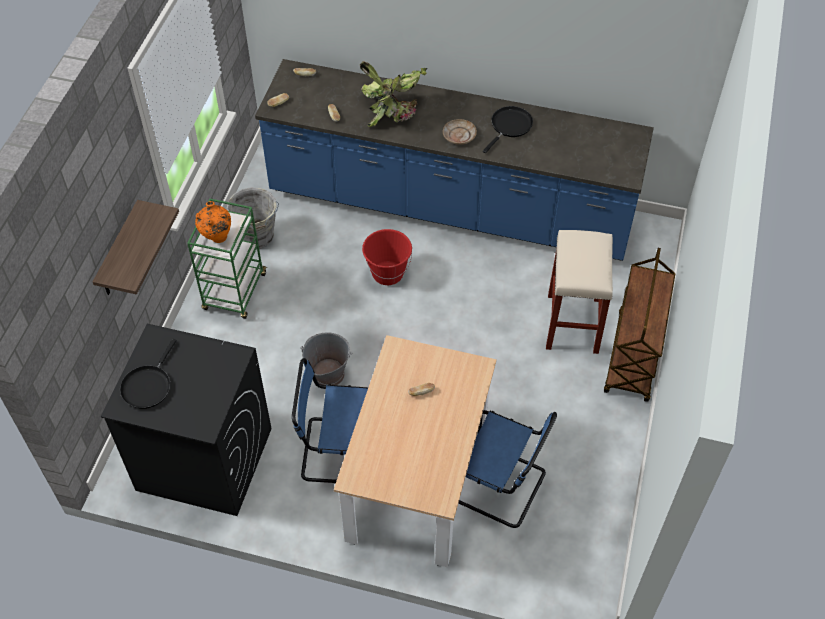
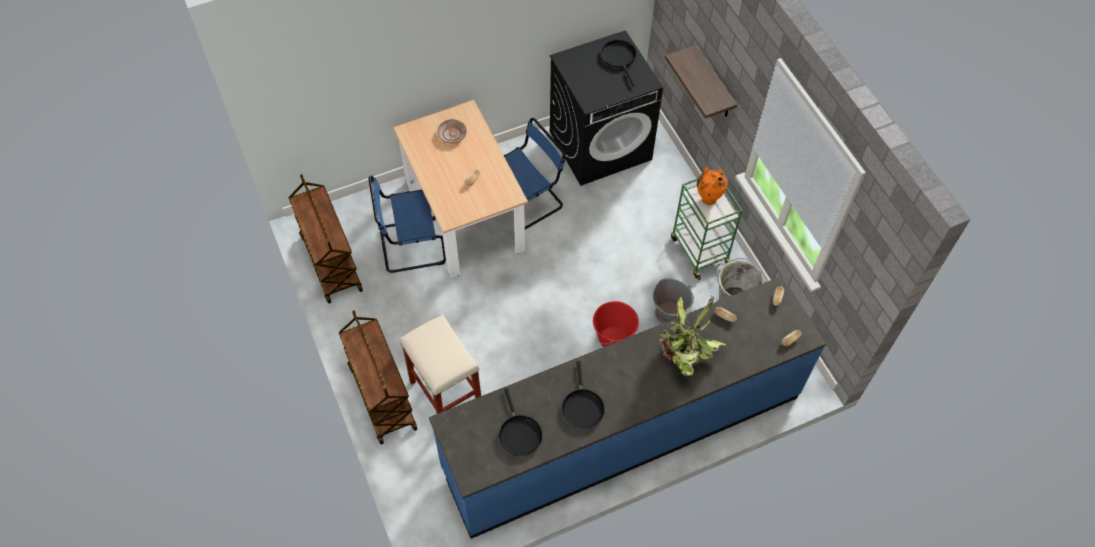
camera: 140 degrees right, 5 degrees up
grey bucket [300,333,352,385] -> grey bucket moved to [653,278,694,324]
beige plate [443,119,477,145] -> beige plate moved to [437,119,467,144]
none -> brown cart [289,174,363,304]
none -> black frying pan [499,388,543,456]

